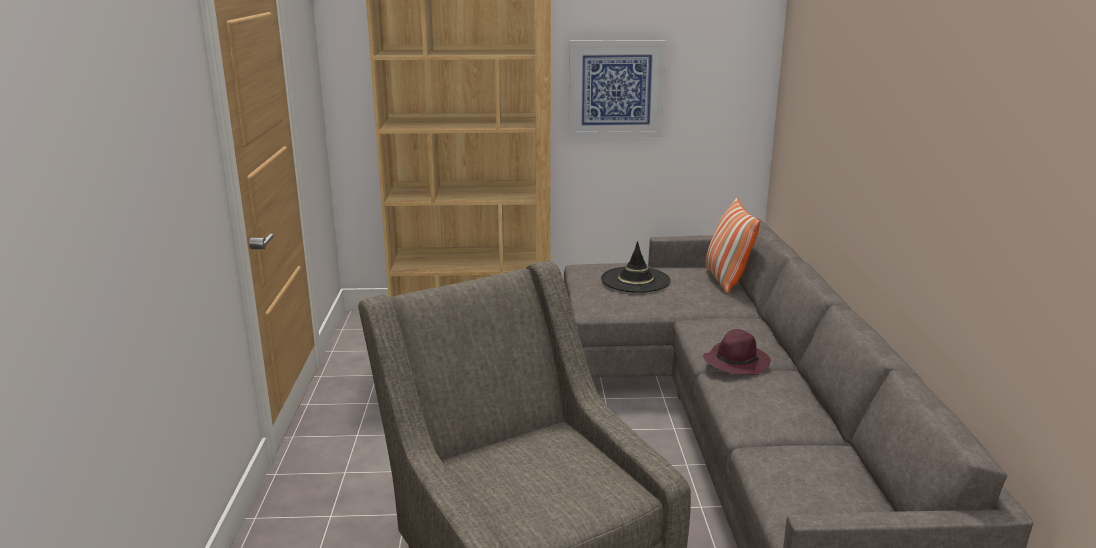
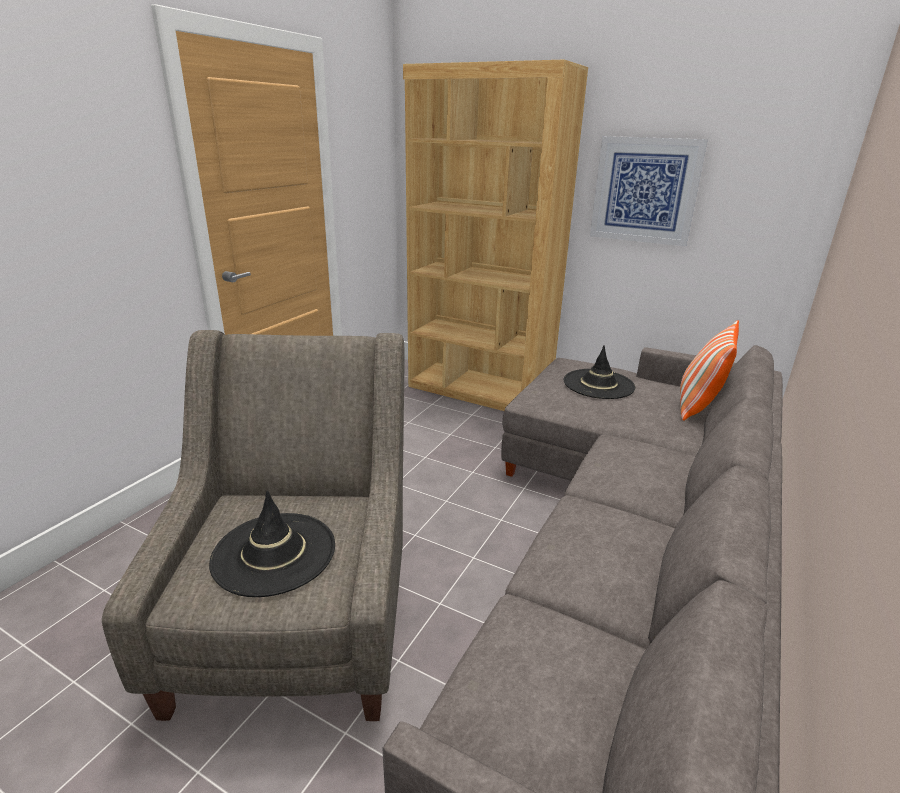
camera: 30 degrees right, 5 degrees up
purple hat [703,329,771,375] -> none
none -> black hat [209,491,335,597]

